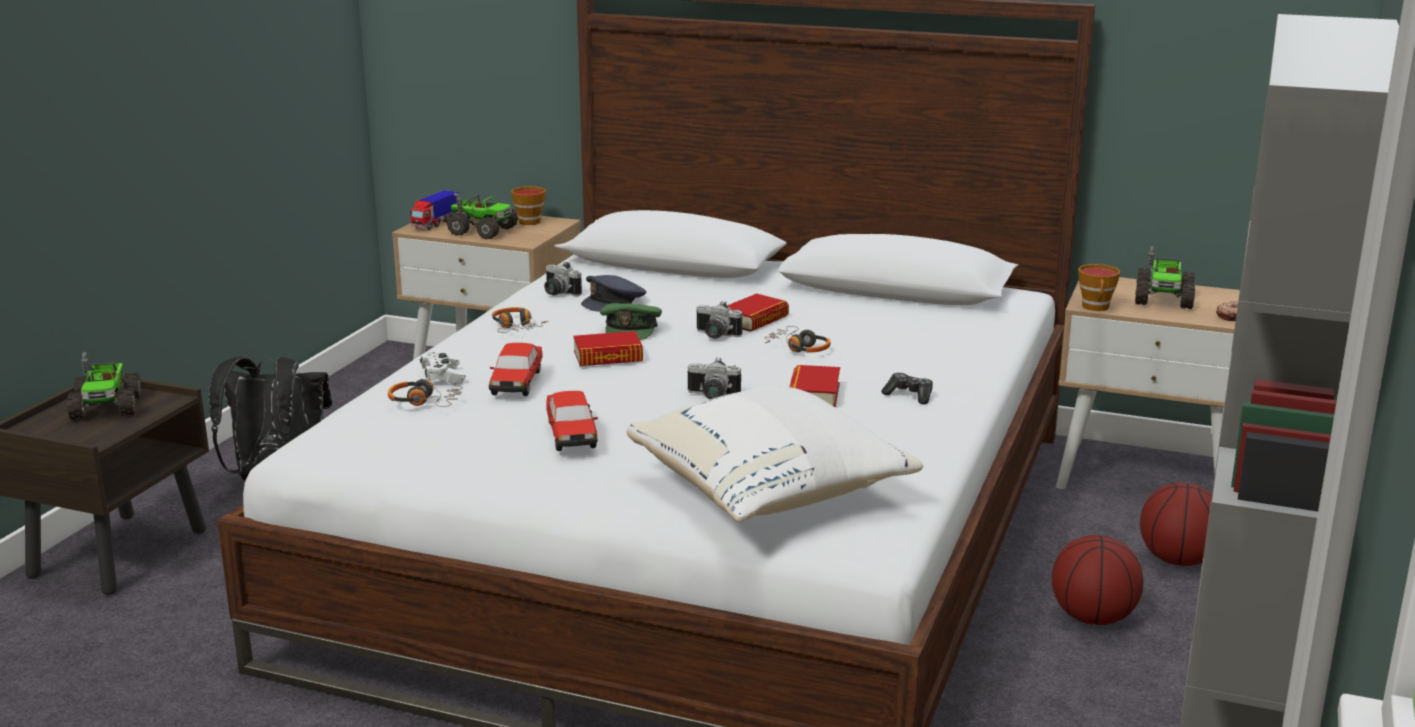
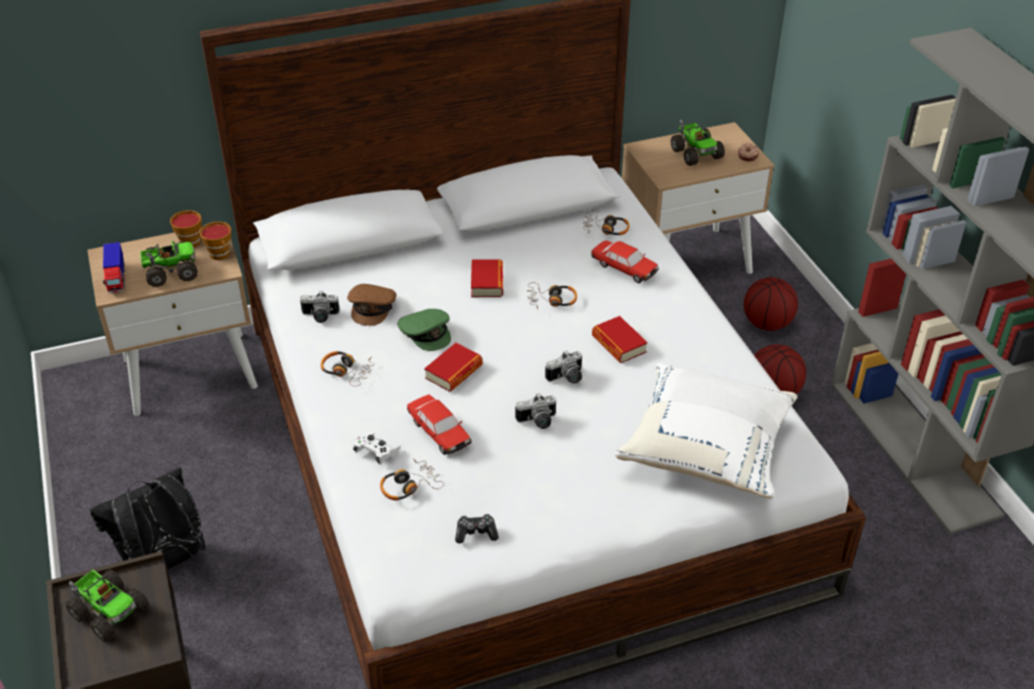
camera: 40 degrees left, 20 degrees up
toy car [546,391,598,451] -> toy car moved to [591,240,659,283]
grey cap [581,275,646,312] -> brown cap [347,284,396,326]
camera [696,301,742,338] -> camera moved to [515,393,556,429]
game controller [882,373,933,404] -> game controller moved to [455,514,499,543]
cup [1078,264,1120,311] -> cup moved to [200,222,231,260]
none -> headphones [583,210,630,235]

